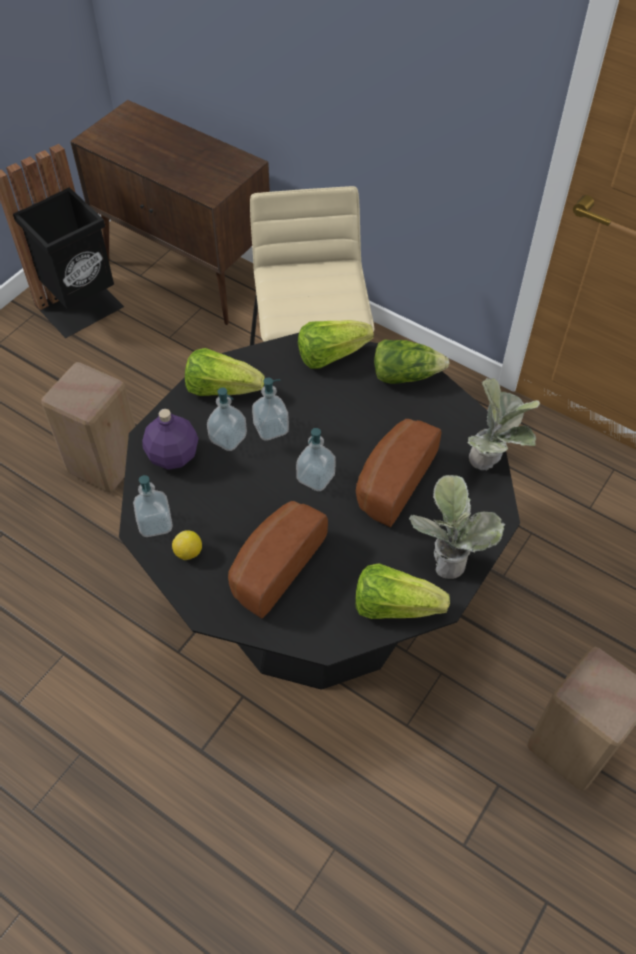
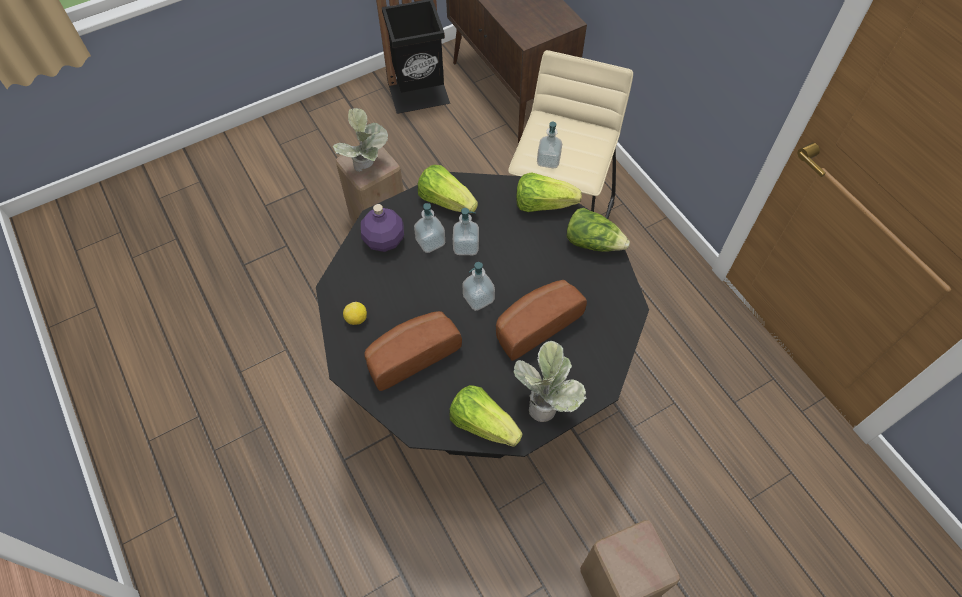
camera: 25 degrees right, 5 degrees up
soap dispenser [133,475,173,537] -> soap dispenser moved to [537,122,562,169]
potted plant [467,378,540,471] -> potted plant moved to [333,108,388,172]

